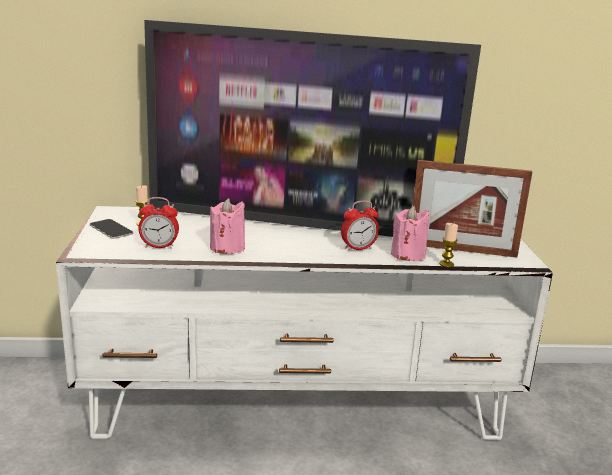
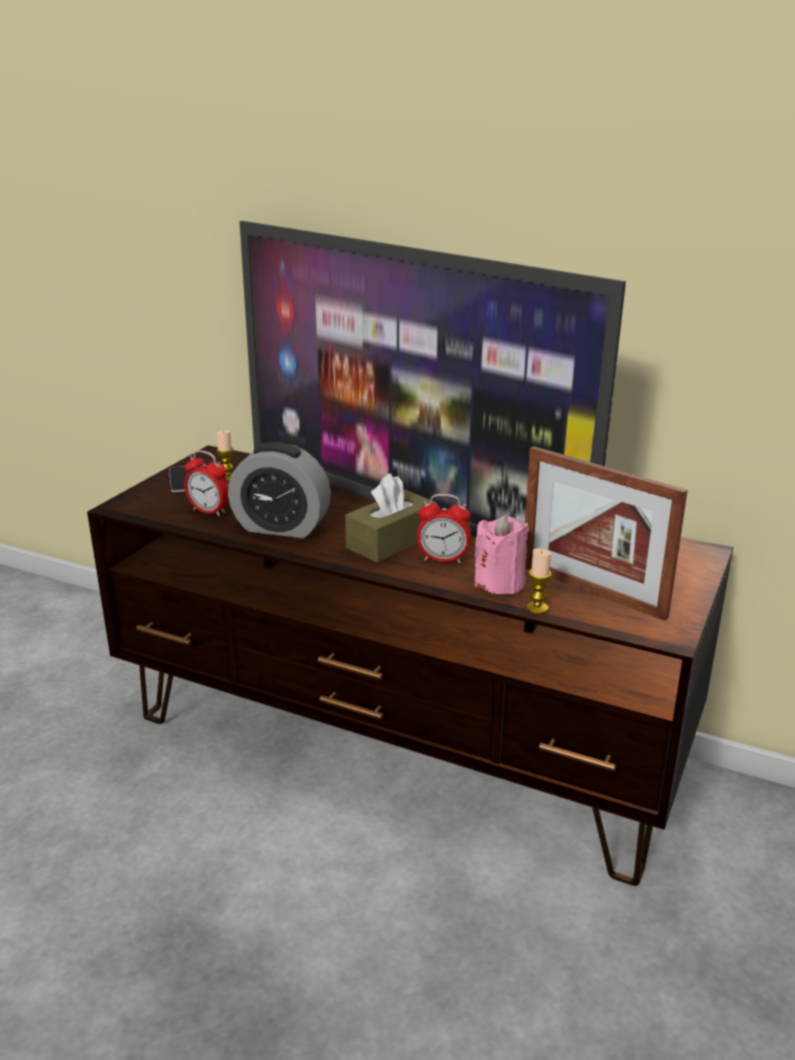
camera: 30 degrees right, 5 degrees up
white tv stand [56,206,553,440] -> brown tv stand [87,445,733,886]
pink candle [210,198,245,254] -> alarm clock [228,442,331,538]
none -> brown tissue box [345,473,437,563]

